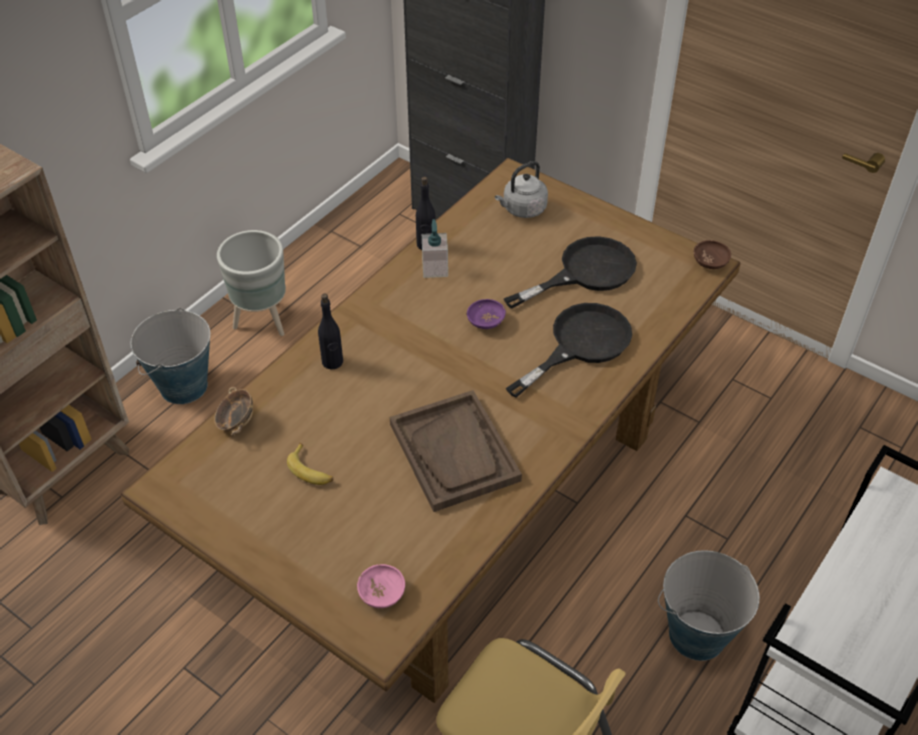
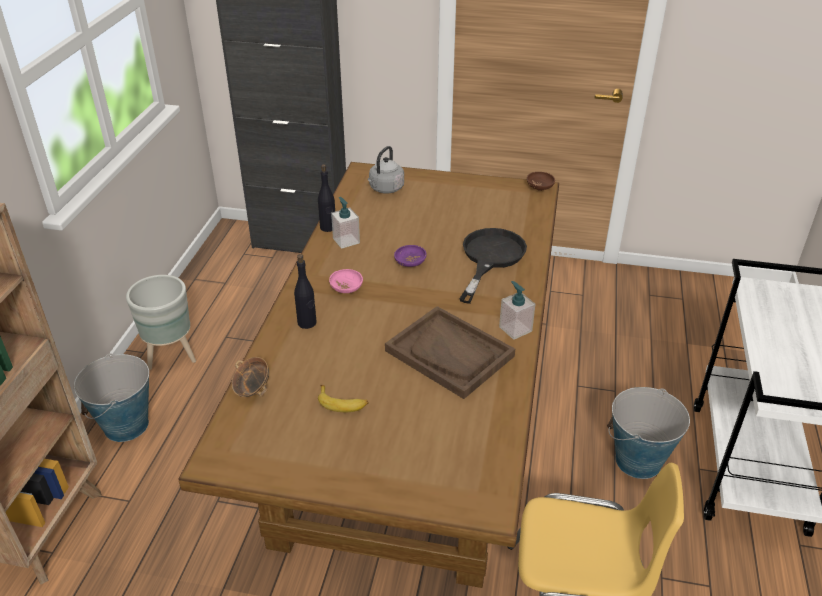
camera: 25 degrees left, 10 degrees down
pink bowl [357,564,405,608] -> pink bowl moved to [329,269,363,293]
black frying pan [504,236,637,309] -> none
none -> soap dispenser [499,281,535,340]

